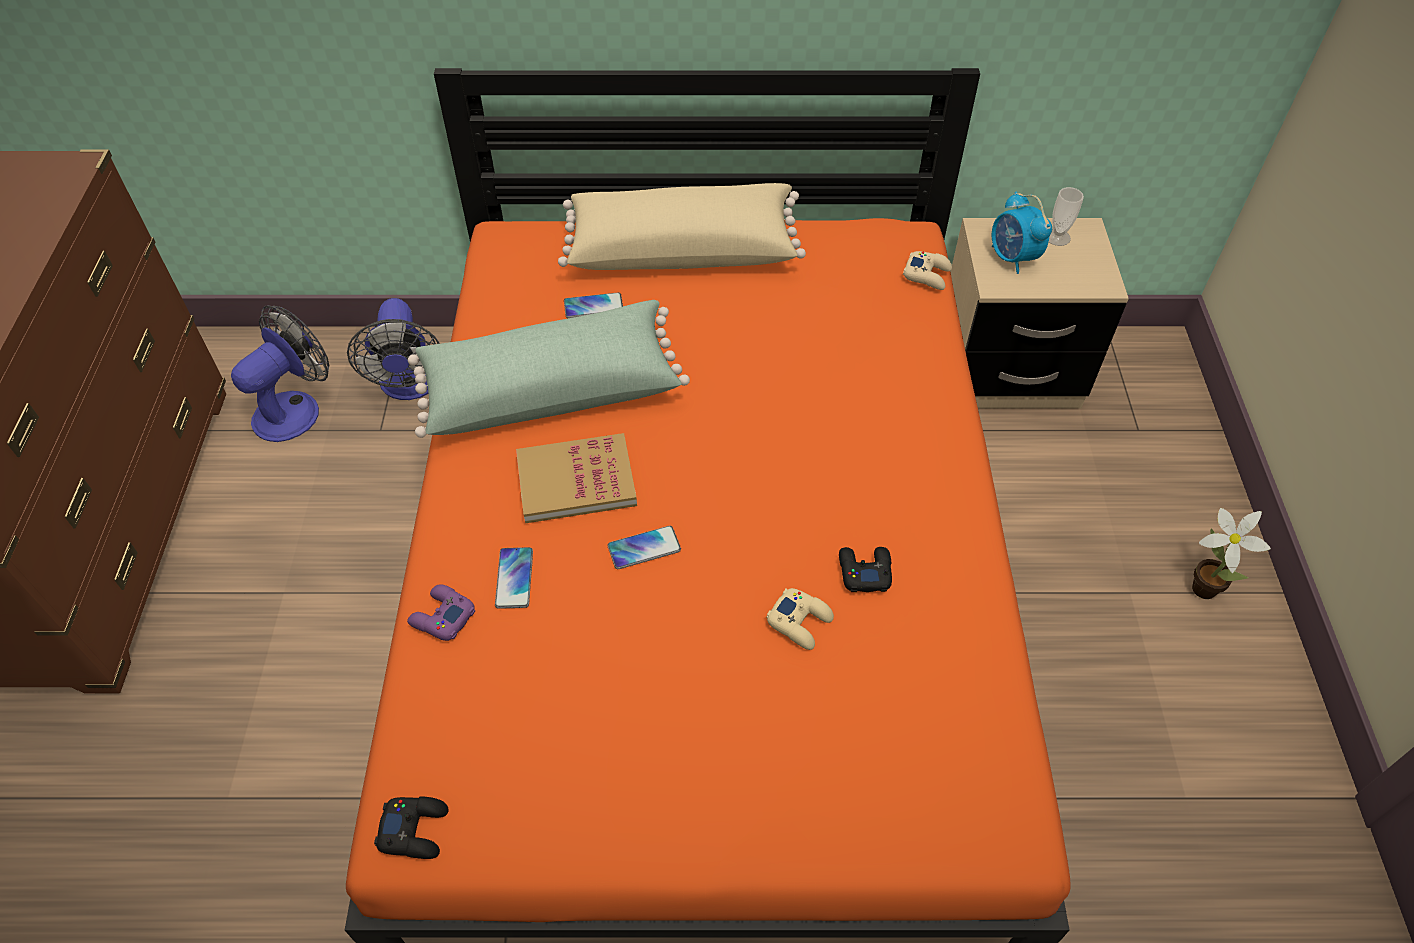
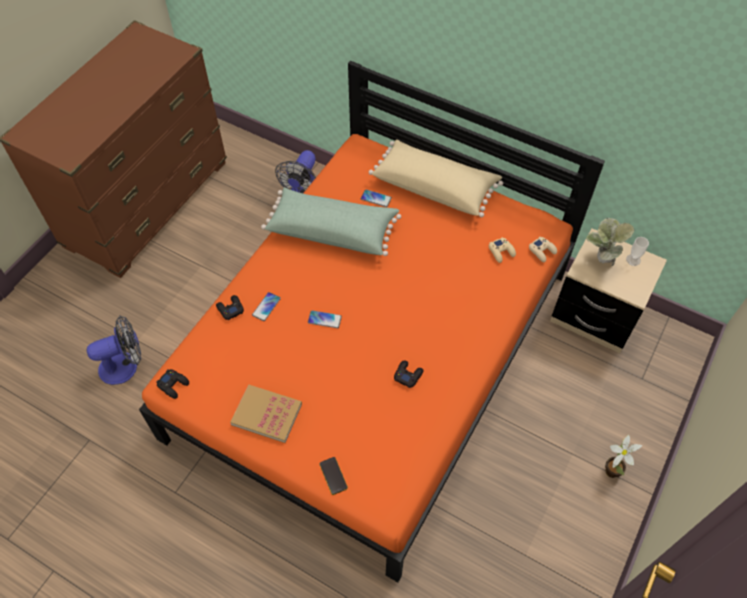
camera: 30 degrees right, 5 degrees up
fan [231,305,329,442] -> fan moved to [87,316,141,385]
purple game controller [407,584,475,641] -> black game controller [216,295,244,320]
book [516,433,637,523] -> book moved to [230,385,302,443]
beige game controller [766,588,834,650] -> beige game controller moved to [489,237,516,263]
alarm clock [992,192,1052,274] -> potted plant [586,218,634,266]
none -> phone [319,457,348,495]

